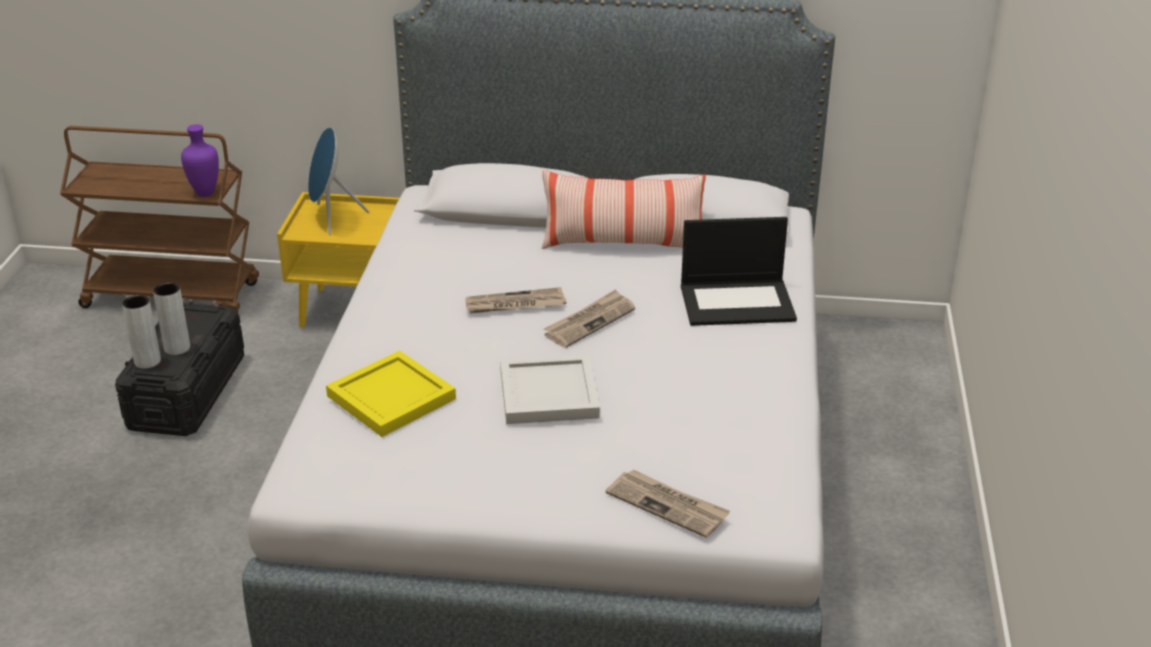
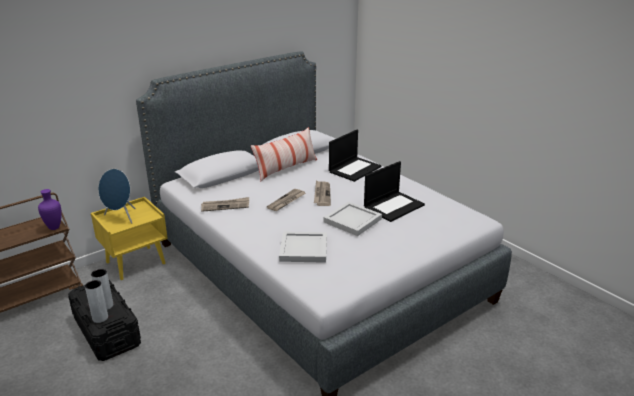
camera: 45 degrees left, 5 degrees down
yellow tray [326,350,456,437] -> white tray [279,232,327,263]
newspaper [606,469,730,538] -> newspaper moved to [201,197,249,212]
none -> laptop [364,161,425,222]

